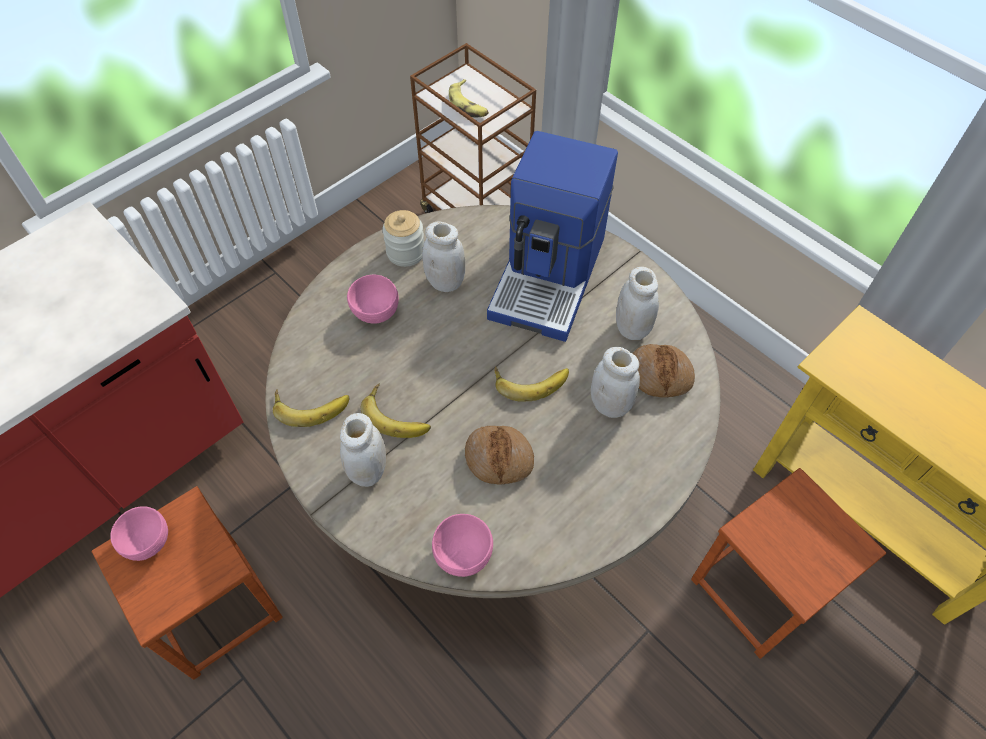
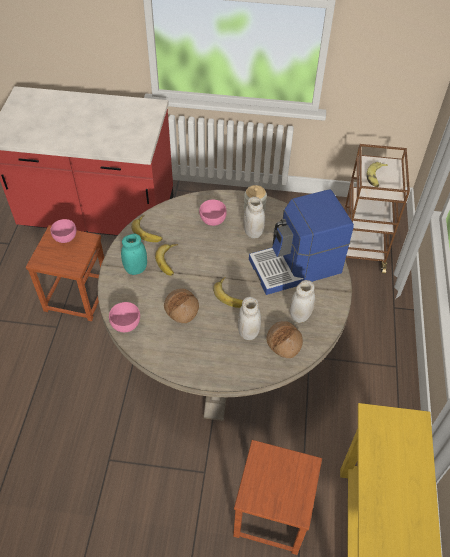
camera: 50 degrees right, 5 degrees down
white jar [340,413,386,487] -> turquoise jar [121,234,147,275]

